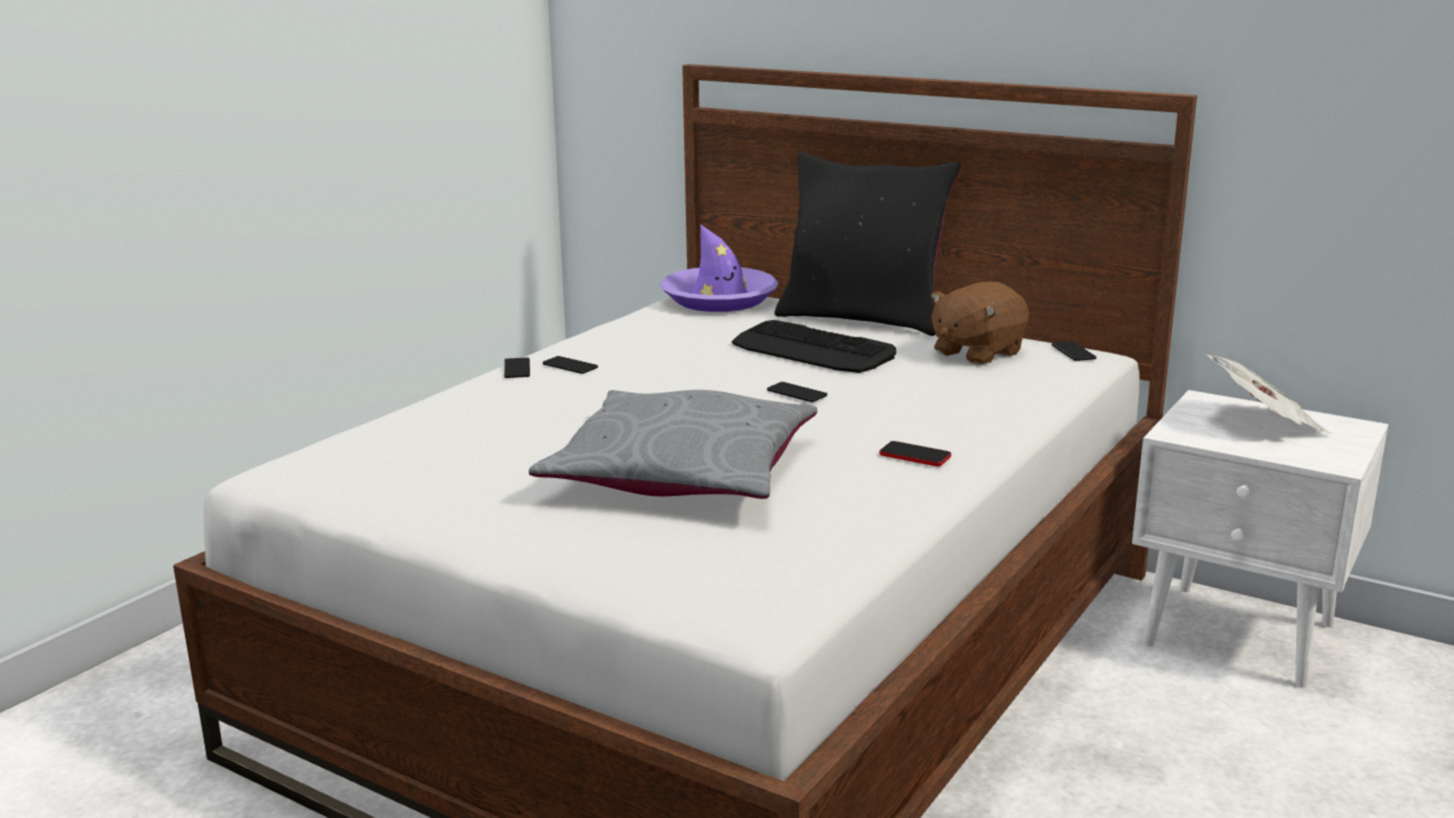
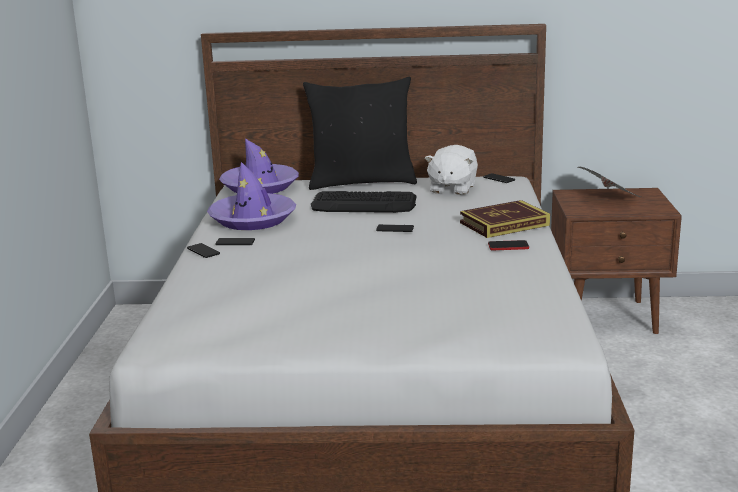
camera: 30 degrees left, 0 degrees up
grey pillow [529,390,817,499] -> none
brown plush toy [931,282,1029,365] -> white plush toy [424,145,478,195]
white nightstand [1132,390,1389,688] -> brown nightstand [551,188,682,334]
none -> purple hat [207,162,296,230]
none -> book [460,200,550,238]

